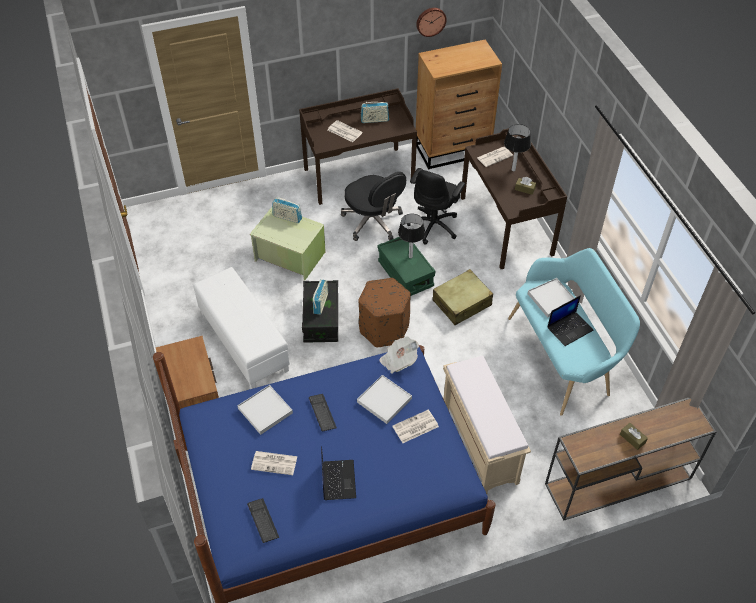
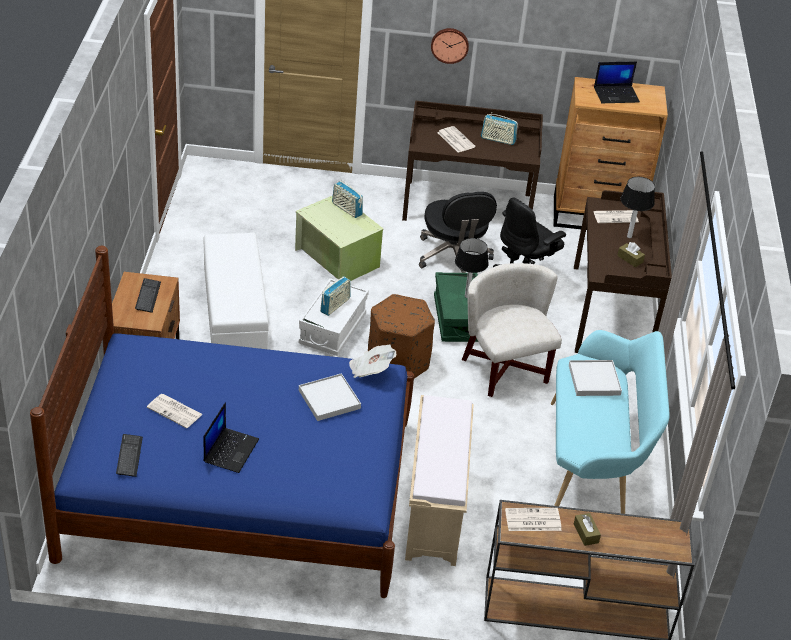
camera: 20 degrees right, 10 degrees down
white tray [237,385,293,435] -> none
black storage box [302,280,338,343] -> white storage box [299,278,369,356]
keyboard [309,394,337,432] -> keyboard moved to [135,278,161,313]
newspaper [392,410,439,443] -> newspaper moved to [505,508,561,531]
wall clock [416,8,447,37] -> wall clock moved to [431,28,469,64]
beige suitcase [432,269,493,325] -> white armchair [462,263,562,397]
laptop [547,295,593,346] -> laptop moved to [594,62,640,103]

